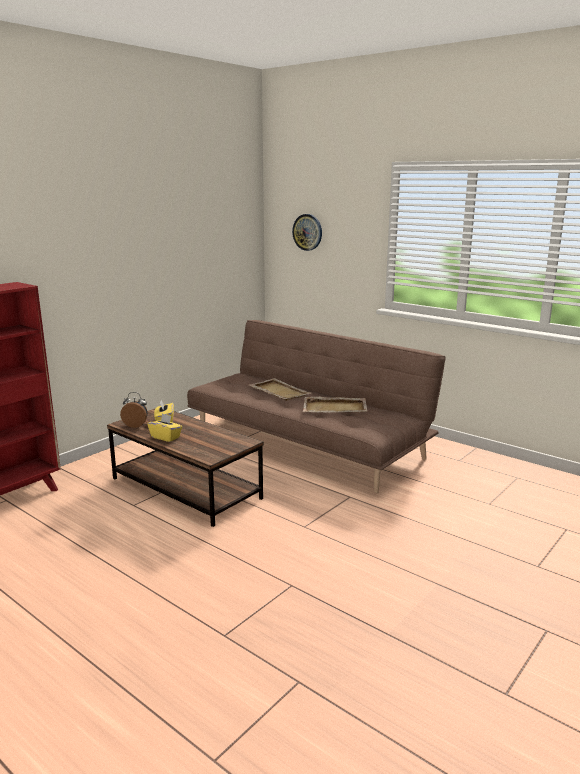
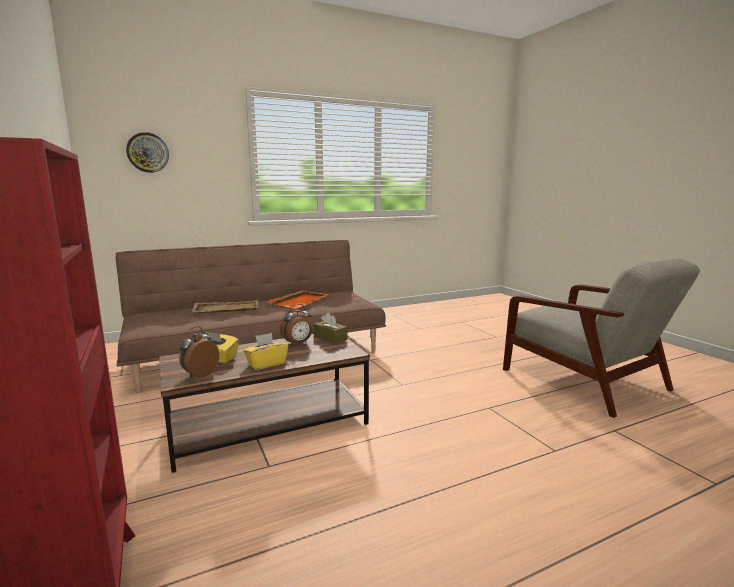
camera: 65 degrees left, 5 degrees down
beige tray [303,397,367,413] -> orange tray [266,290,329,309]
none -> alarm clock [280,304,312,345]
none -> brown tissue box [314,312,347,344]
none -> grey armchair [503,259,700,418]

